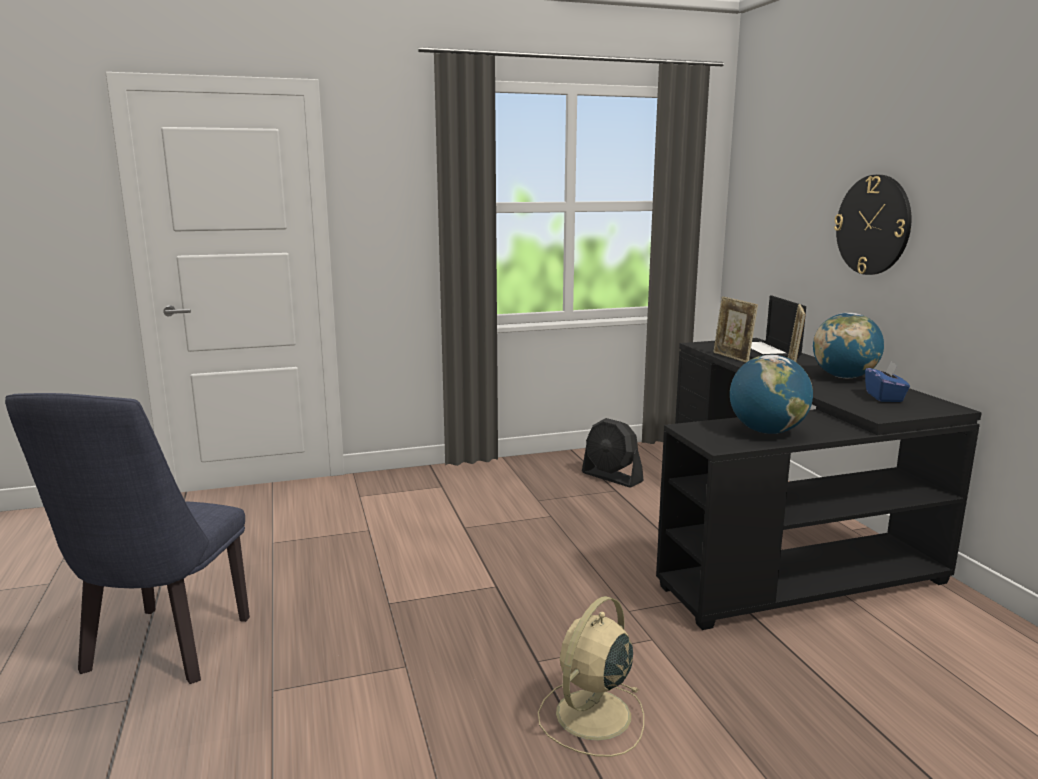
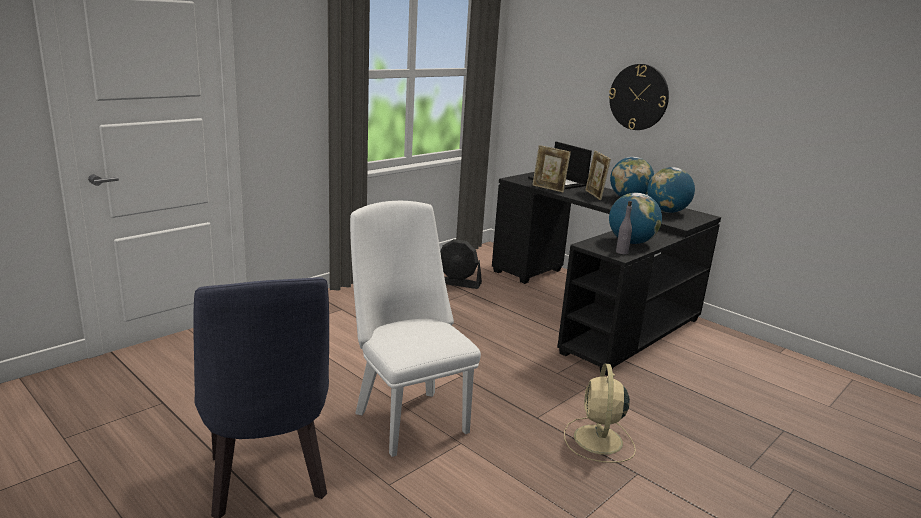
camera: 30 degrees left, 5 degrees up
blue tissue box [865,361,910,402] -> globe [647,167,695,213]
none -> white chair [350,201,481,457]
none -> grey bottle [616,201,632,254]

